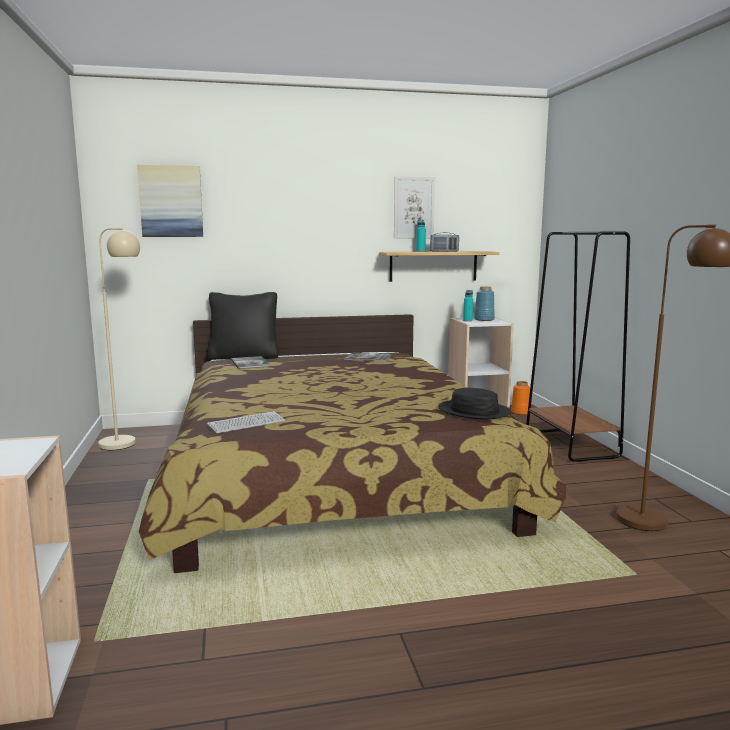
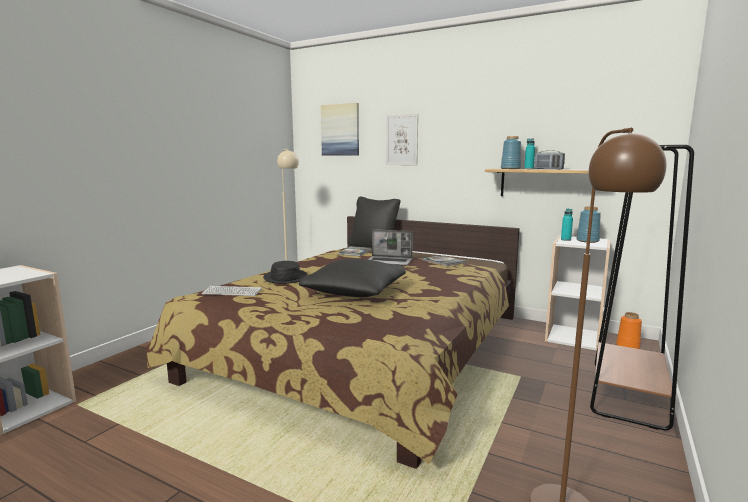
camera: 40 degrees right, 0 degrees up
picture [394,176,435,238] -> picture moved to [386,114,418,165]
black hat [438,388,512,420] -> black hat moved to [263,261,308,284]
none -> black pillow [299,259,406,297]
none -> laptop [368,229,413,266]
none -> blue vase [501,136,521,169]

